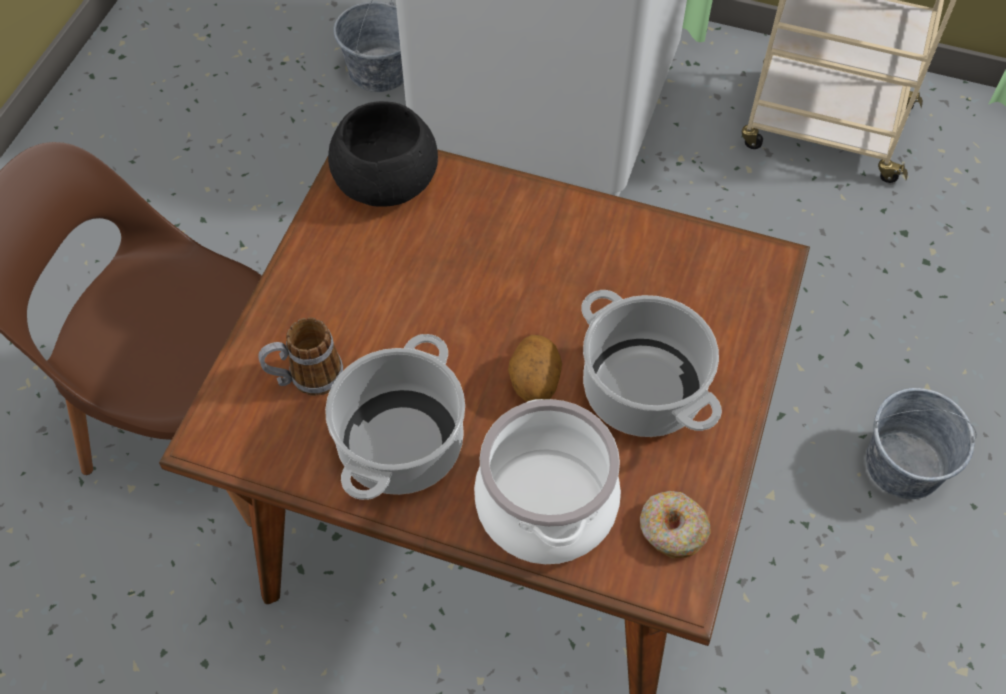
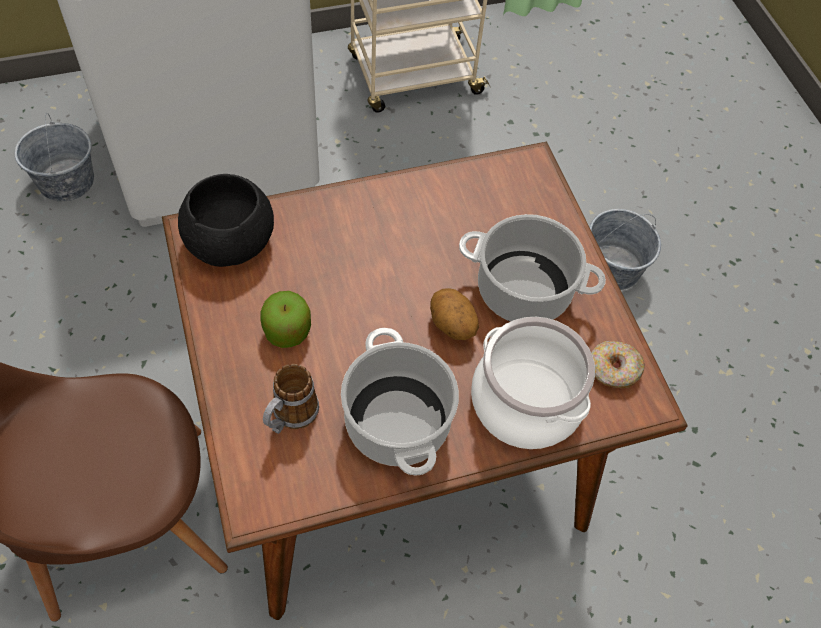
camera: 40 degrees left, 0 degrees up
none -> apple [260,291,311,348]

